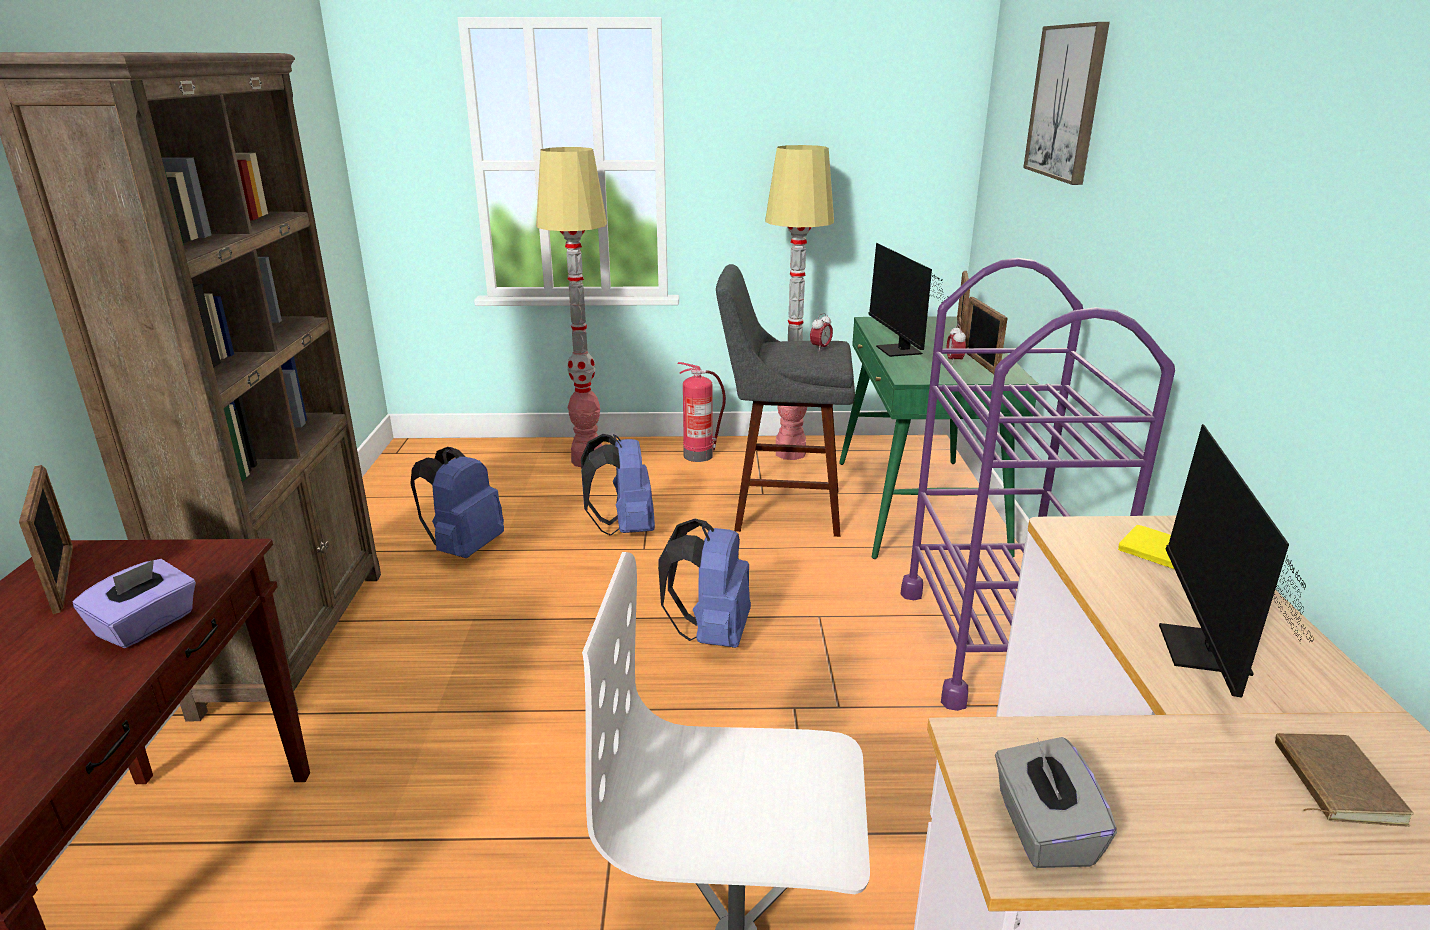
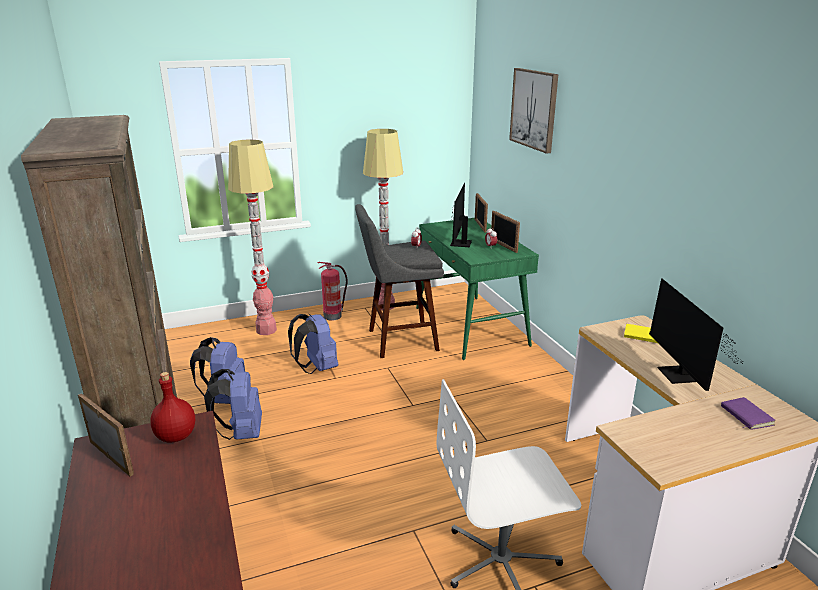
camera: 20 degrees left, 0 degrees up
purple tissue box [73,559,196,648] -> none
blue backpack [658,519,751,648] -> blue backpack moved to [204,369,262,440]
monitor [868,243,946,357] -> monitor turned 45 degrees clockwise [450,183,472,247]
purple cart [900,258,1175,711] -> none
grey tissue box [995,737,1117,868] -> none
brown book [1275,733,1414,827] -> purple book [721,397,776,430]
none -> red bottle [150,372,195,443]

